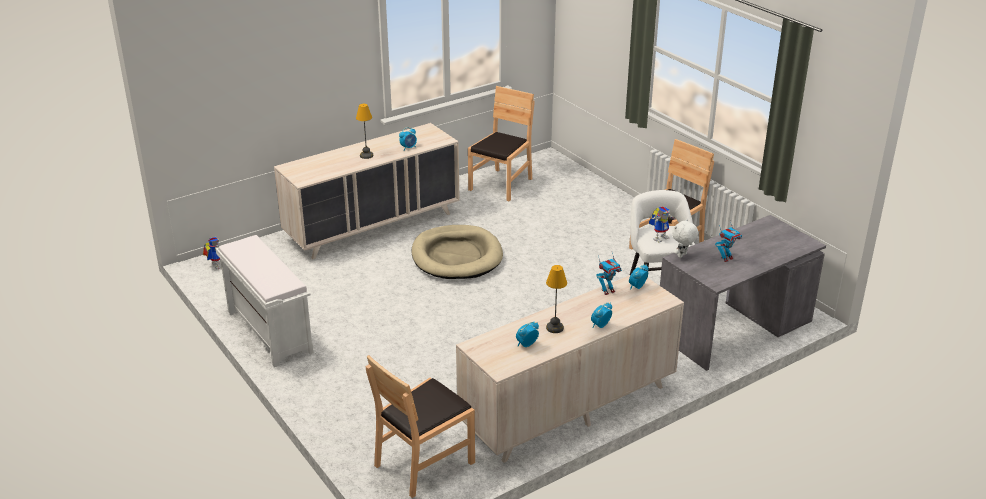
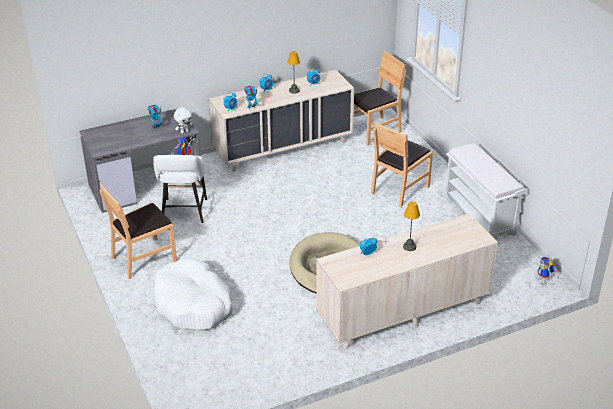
camera: 170 degrees left, 5 degrees up
brown chair [468,86,535,201] -> brown chair moved to [371,122,433,207]
none -> white dog bed [154,258,233,330]

